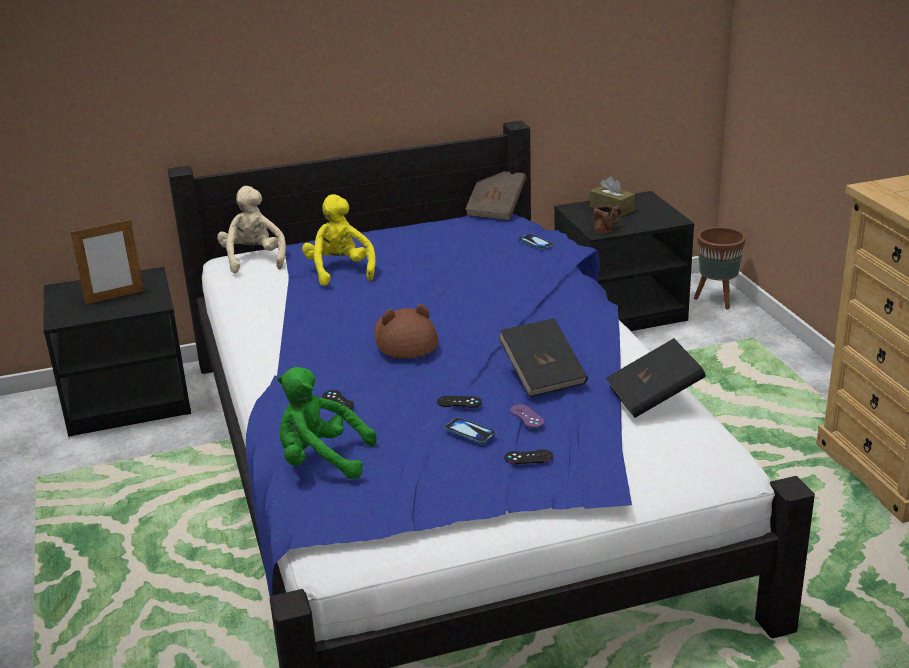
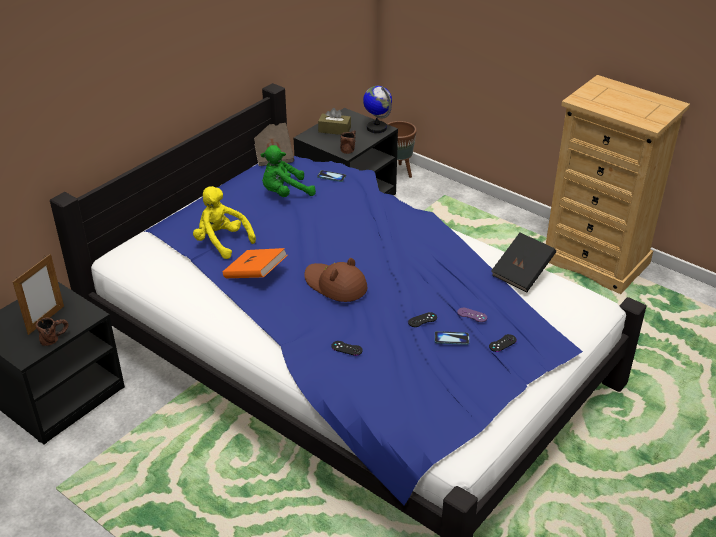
camera: 35 degrees left, 10 degrees up
beige plush toy [217,186,286,273] -> none
green plush toy [277,367,377,479] -> green plush toy moved to [261,145,316,197]
black book [498,318,588,397] -> none
none -> brown mug [35,317,69,346]
none -> orange book [223,248,288,278]
none -> globe [363,86,392,133]

